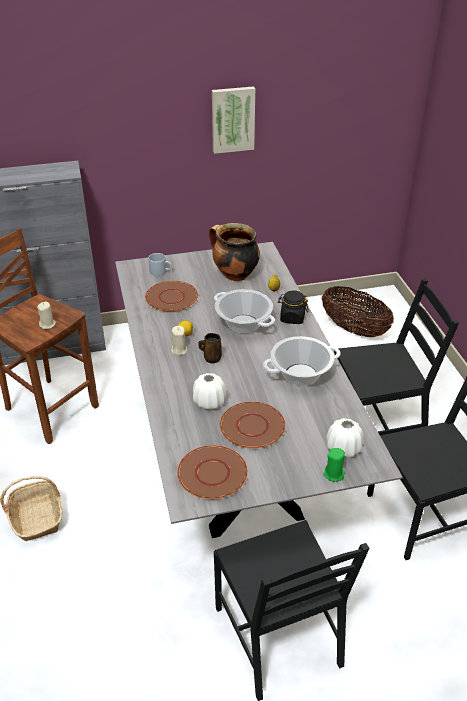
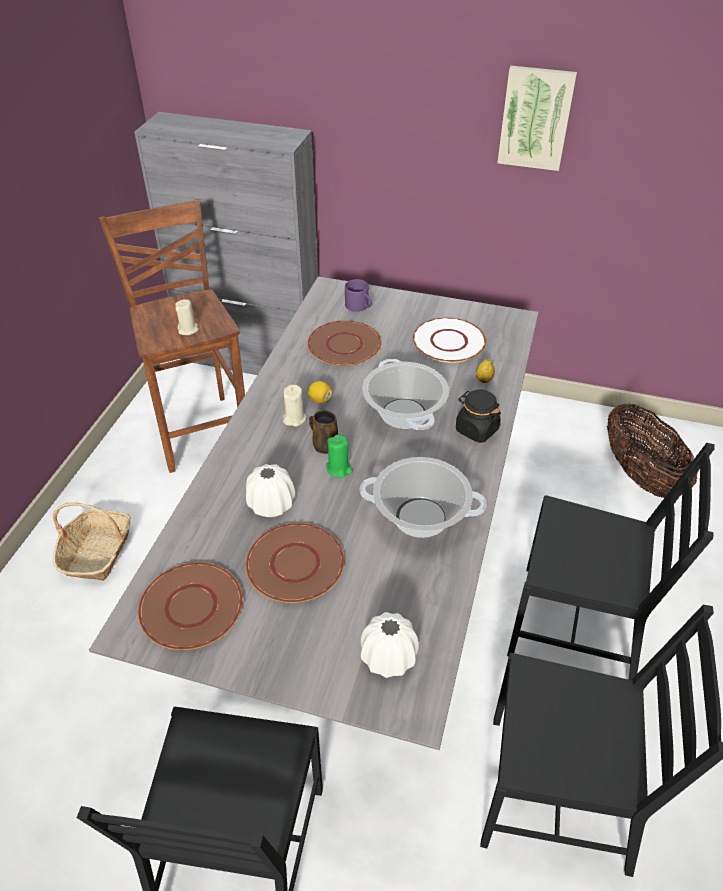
camera: 30 degrees right, 5 degrees up
grey mug [148,253,172,276] -> purple mug [345,279,372,312]
cooking pot [209,223,260,281] -> white plate [412,317,486,363]
green candle [323,448,345,482] -> green candle moved to [326,434,353,478]

